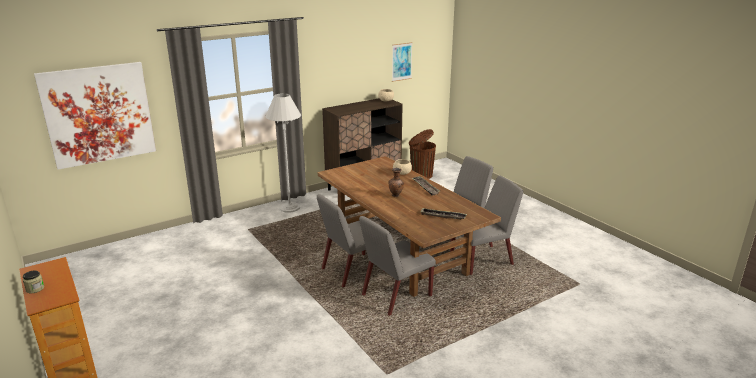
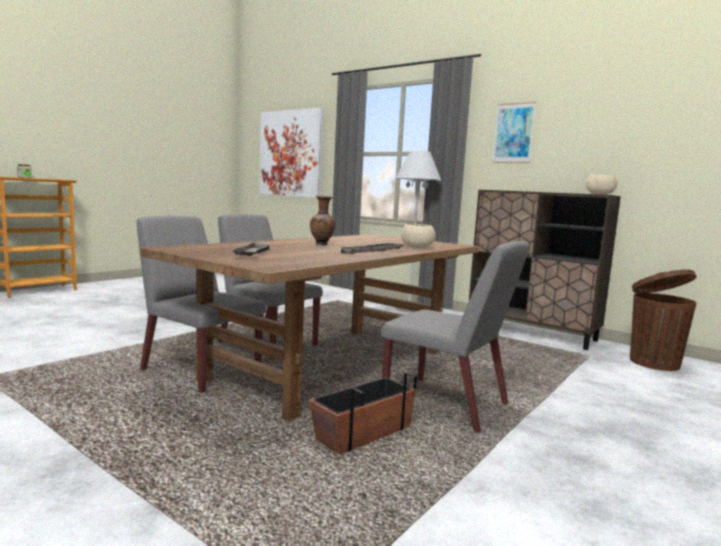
camera: 70 degrees right, 15 degrees down
picture [392,42,413,82] -> picture moved to [492,102,536,163]
grey chair [450,175,523,275] -> planter [309,373,417,455]

